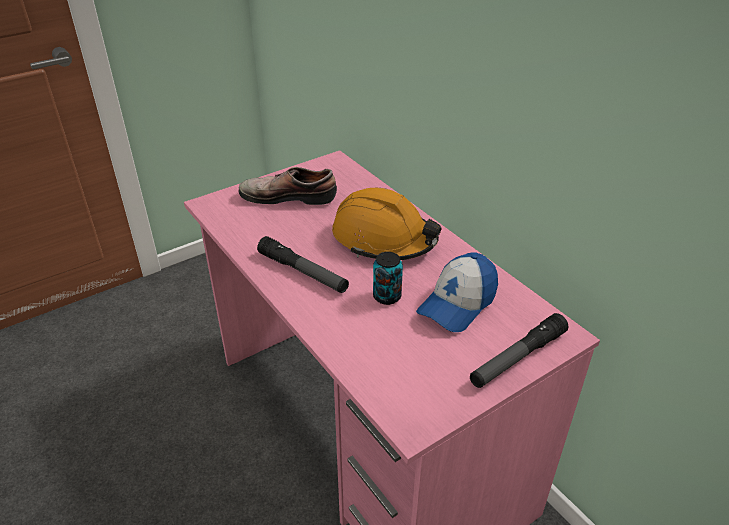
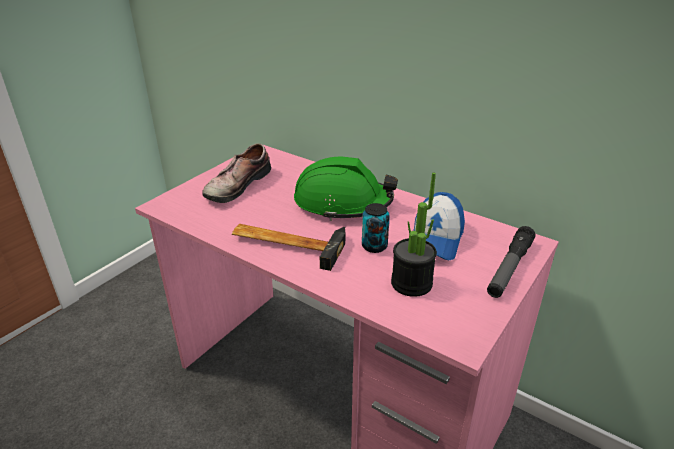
camera: 20 degrees left, 5 degrees down
shoe [239,167,337,205] -> shoe turned 45 degrees counterclockwise [202,143,271,203]
flashlight [257,236,349,293] -> hammer [232,224,345,271]
orange hard hat [332,188,442,260] -> green hard hat [294,157,398,221]
none -> potted plant [391,172,437,297]

